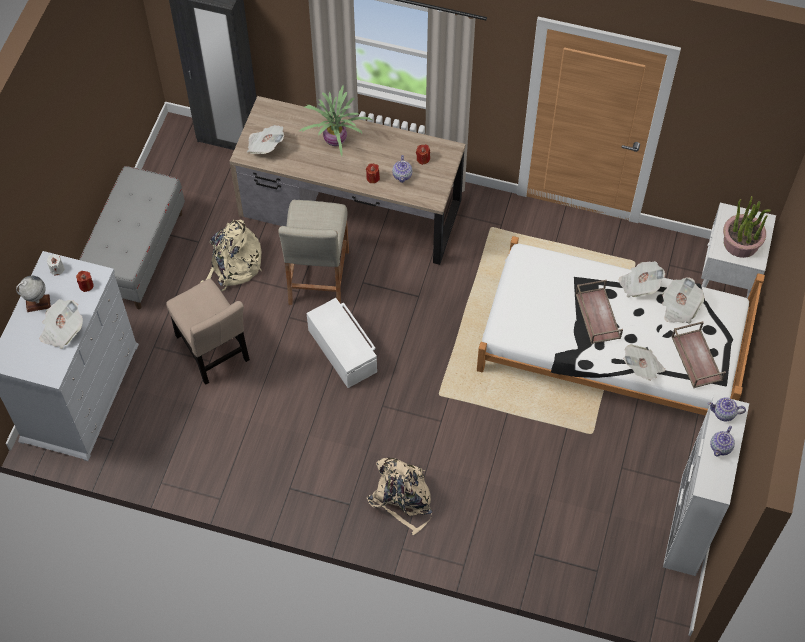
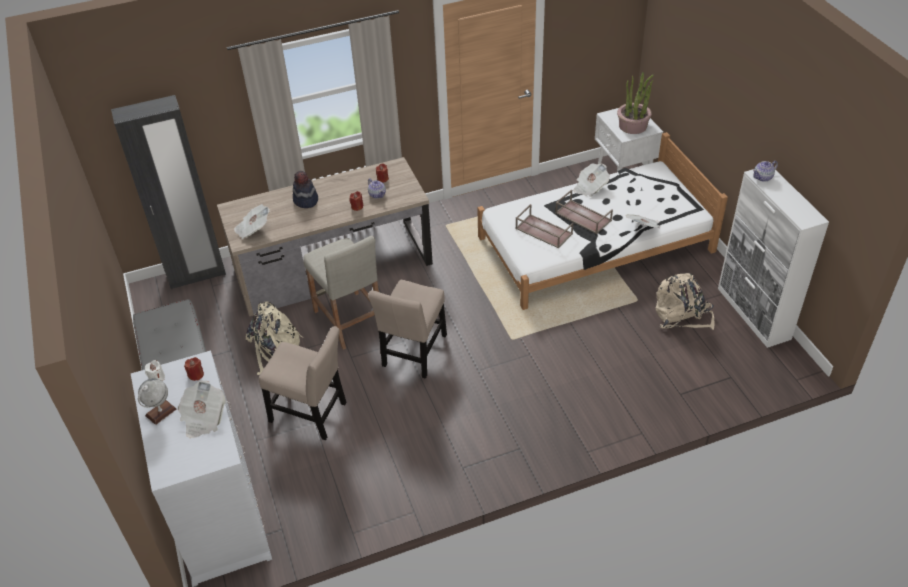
camera: 35 degrees left, 15 degrees down
potted plant [299,85,372,156] -> hat [293,171,318,208]
white storage box [306,298,377,388] -> beige chair [368,280,447,379]
beige backpack [367,458,433,536] -> beige backpack moved to [656,273,714,330]
newspaper [662,277,704,323] -> none
brown tray [671,321,726,388] -> brown tray moved to [515,204,573,248]
teapot [710,426,735,457] -> none

